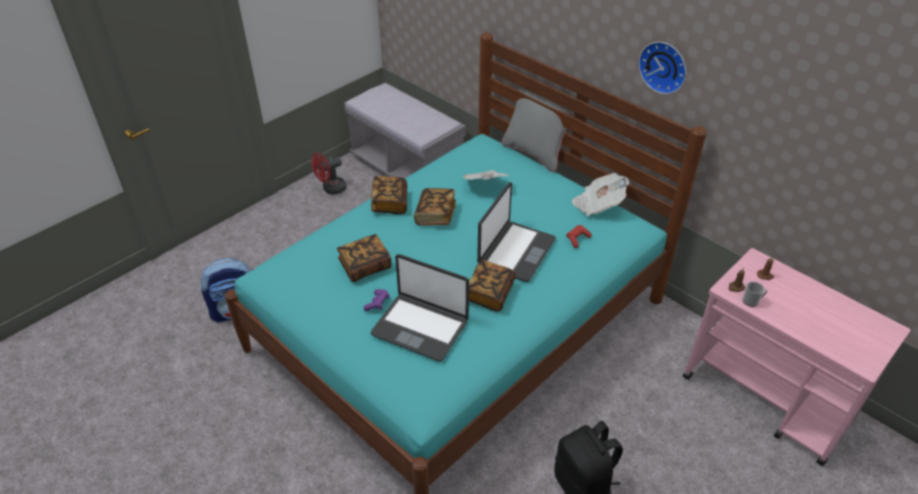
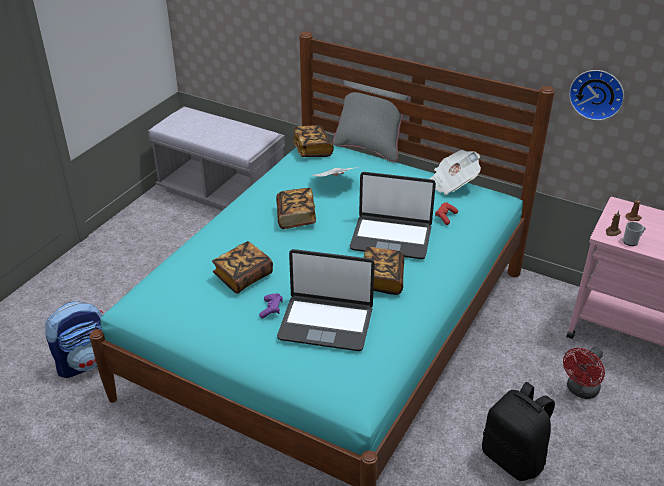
camera: 15 degrees left, 5 degrees down
red fan [312,153,346,194] -> red fan moved to [563,347,605,399]
book [371,176,407,214] -> book moved to [292,125,334,157]
laptop [477,182,556,282] -> laptop turned 90 degrees clockwise [350,172,436,259]
wall clock [638,42,686,94] -> wall clock moved to [569,70,624,121]

